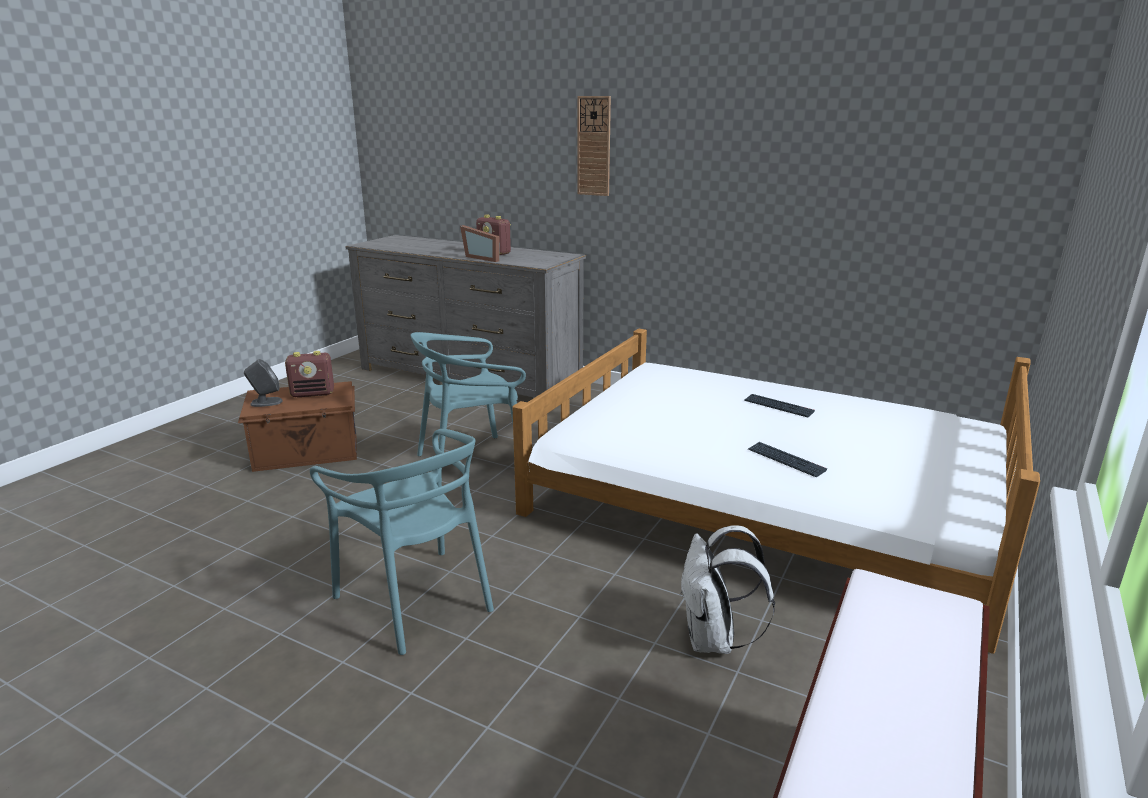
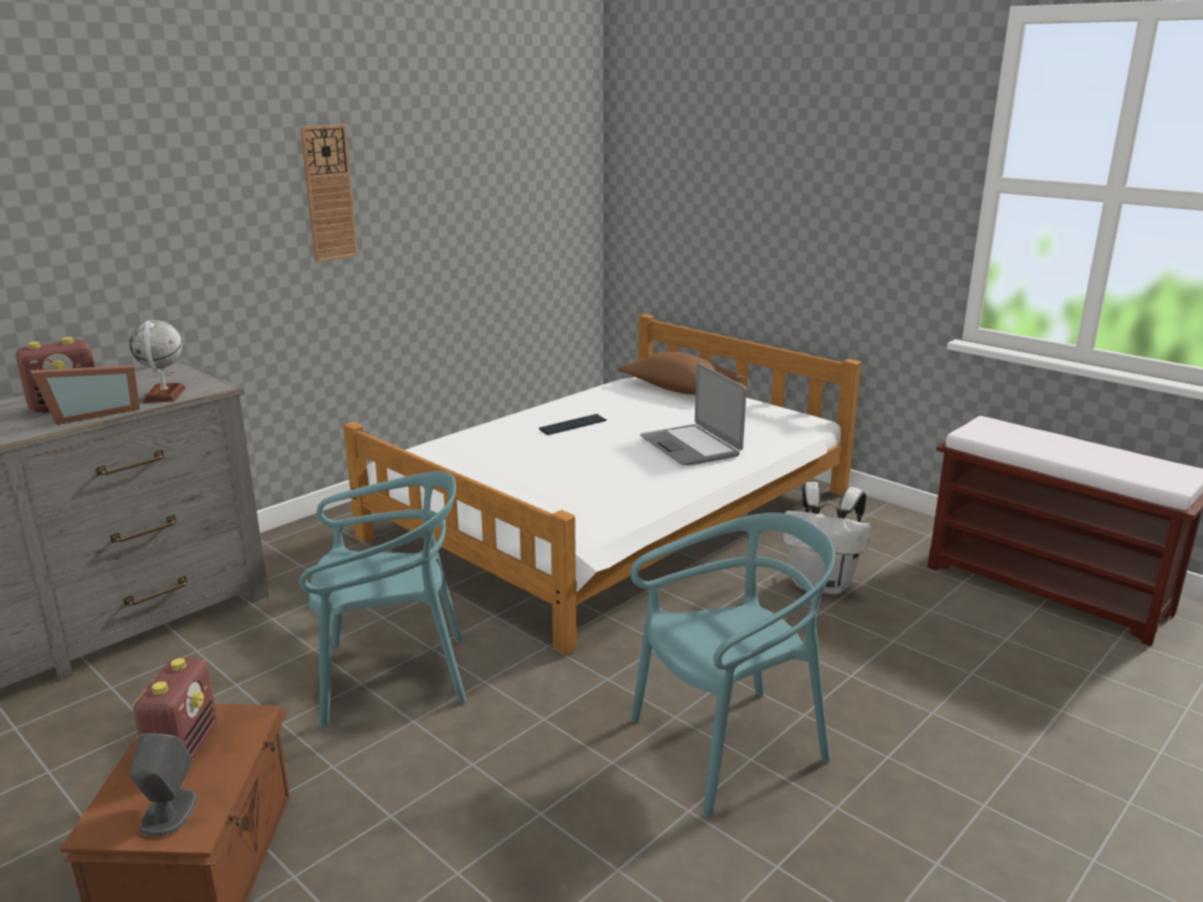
camera: 75 degrees left, 0 degrees up
turquoise chair [411,332,526,473] -> turquoise chair turned 90 degrees counterclockwise [299,471,467,727]
wall clock [577,96,611,196] -> wall clock moved to [300,124,358,263]
keyboard [748,442,827,477] -> laptop [640,363,747,465]
none -> globe [129,320,186,403]
none -> brown pillow [618,351,744,395]

